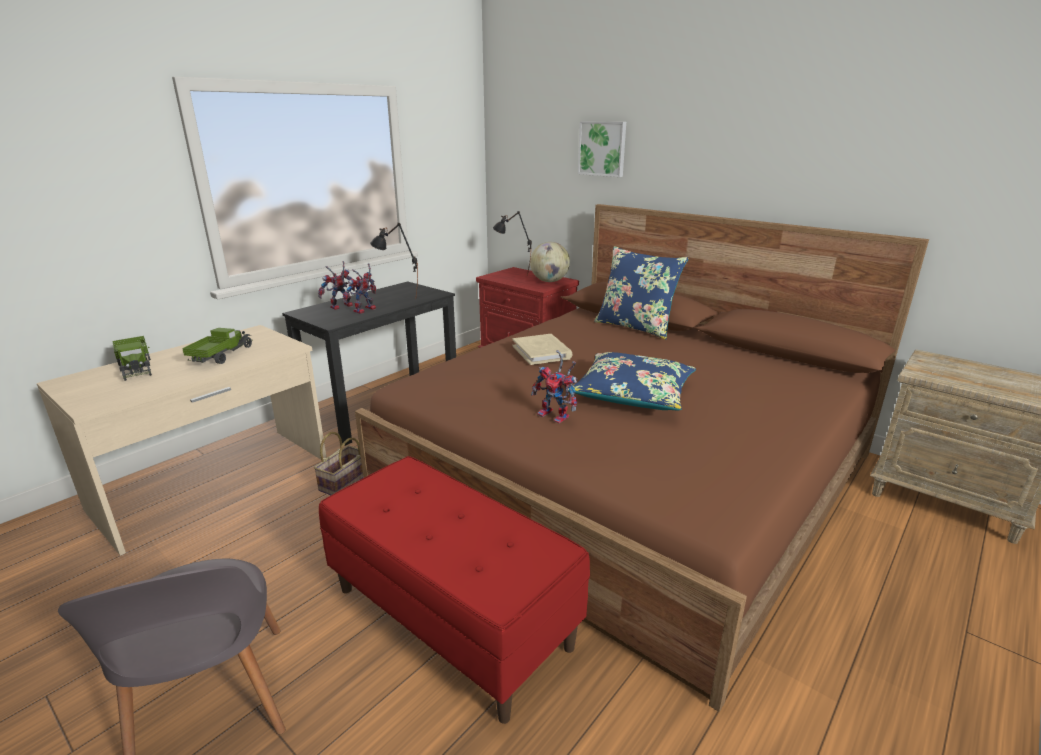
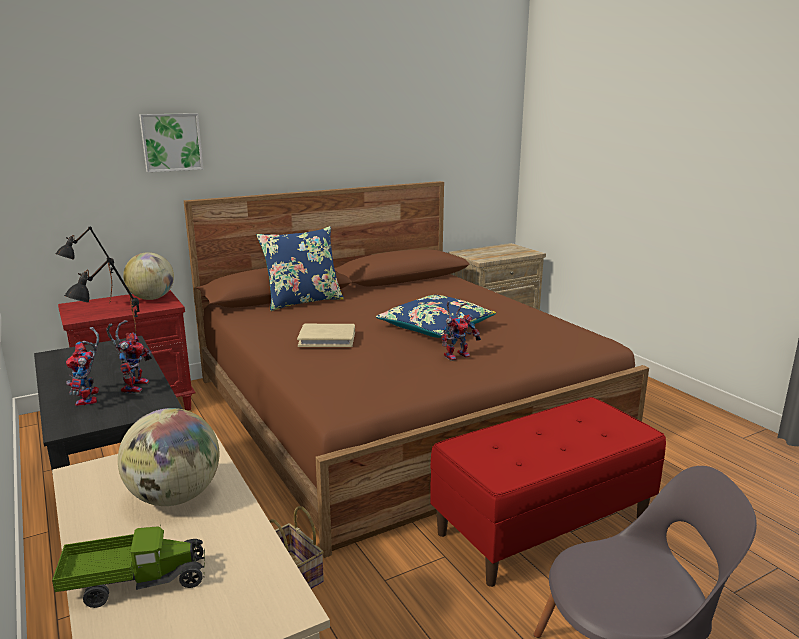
camera: 70 degrees left, 5 degrees down
toy truck [182,328,252,364] -> globe [118,408,219,506]
toy robot [342,263,376,314] -> toy robot turned 150 degrees counterclockwise [106,320,152,393]

